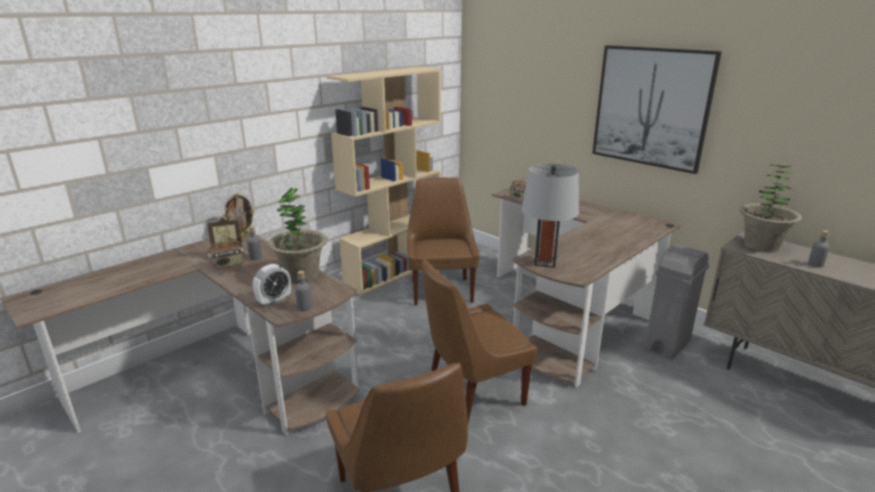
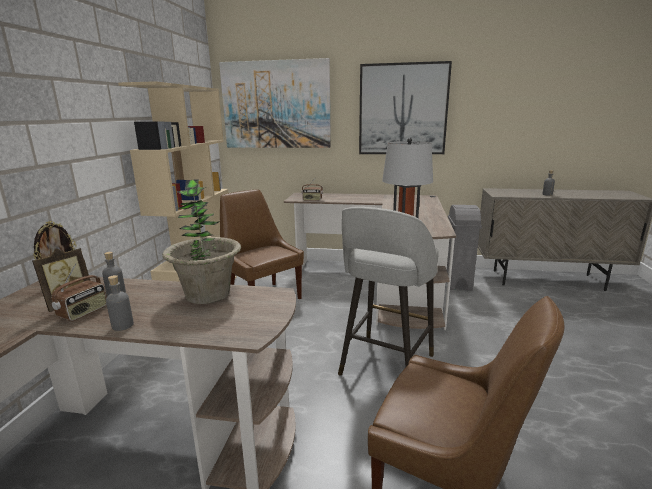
camera: 35 degrees left, 5 degrees down
alarm clock [253,264,291,306] -> none
grey bottle [295,271,312,311] -> grey bottle moved to [106,275,134,331]
brown chair [422,259,537,423] -> grey stool [338,207,439,375]
potted plant [739,165,802,252] -> none
none -> picture [219,58,331,148]

